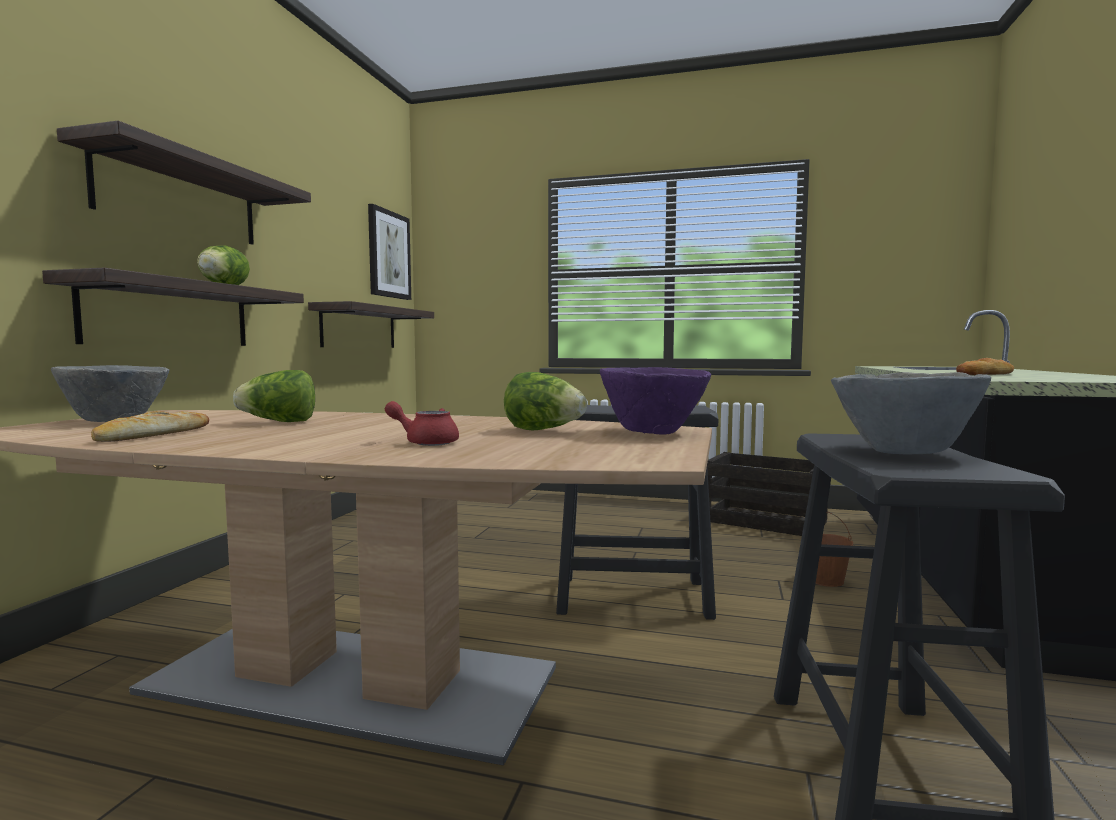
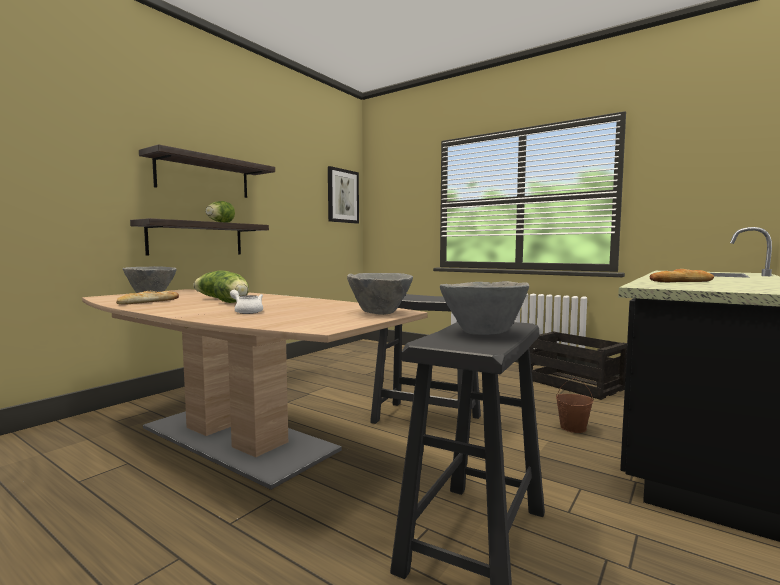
camera: 20 degrees right, 0 degrees up
shelf [308,301,434,348] -> none
red teapot [385,401,459,446] -> white teapot [230,290,263,314]
lettuce [504,372,587,430] -> lettuce moved to [214,272,249,303]
purple bowl [600,367,711,435] -> grey bowl [347,273,413,315]

